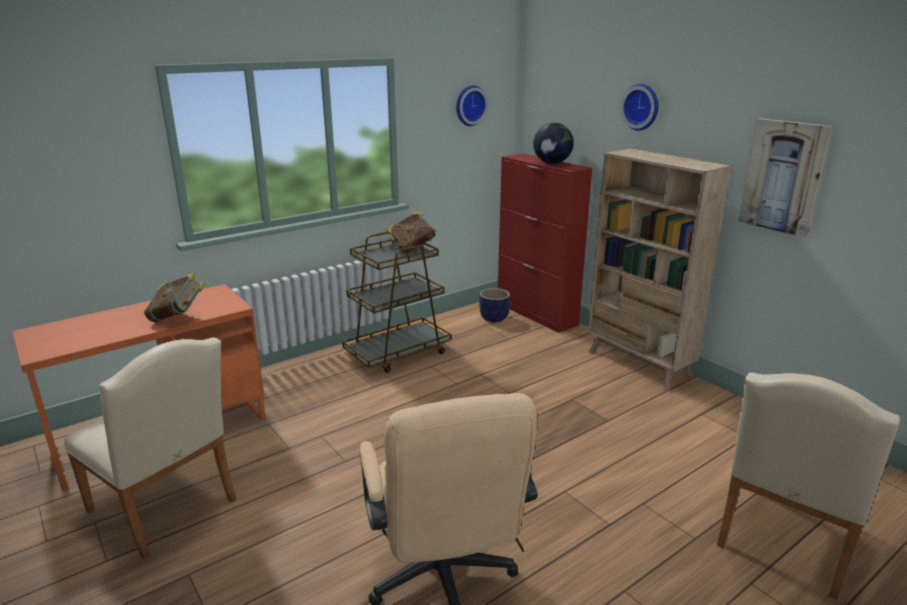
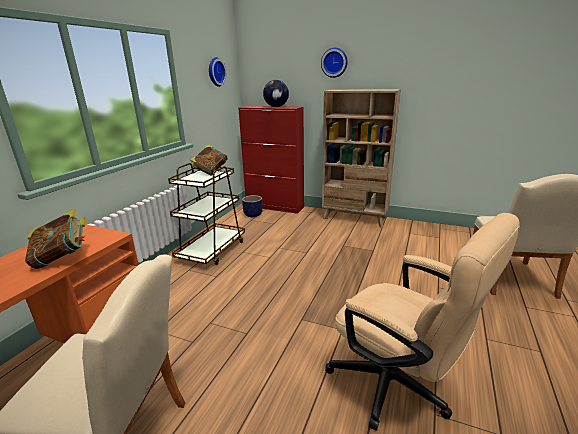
camera: 30 degrees left, 0 degrees up
picture [738,118,833,238] -> none

